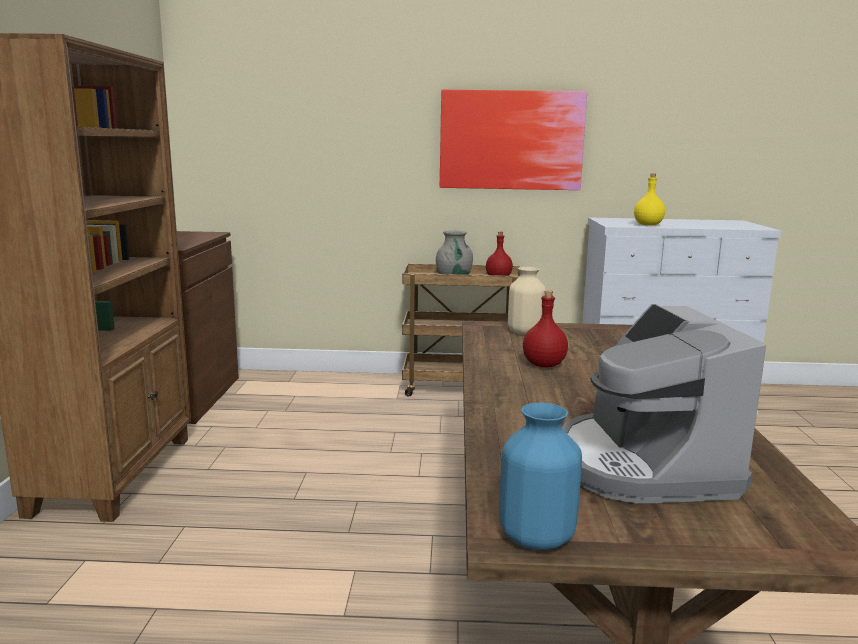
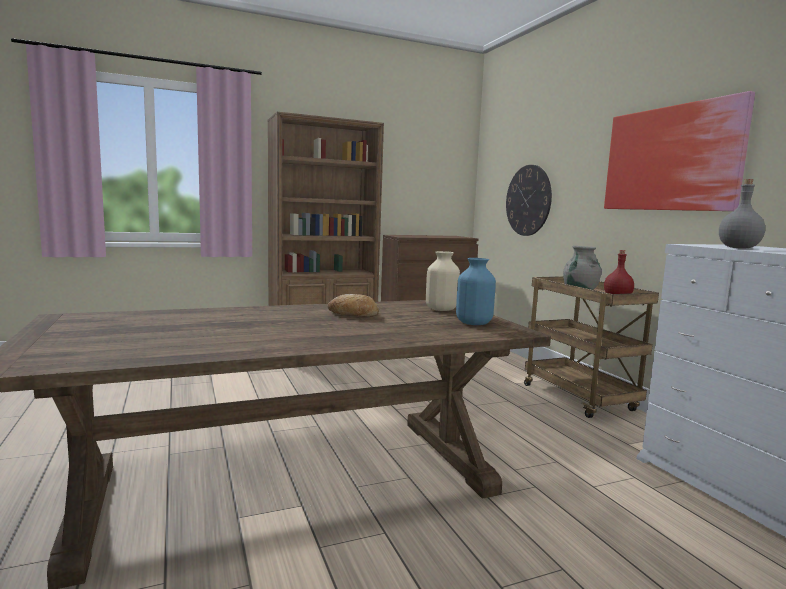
camera: 65 degrees right, 5 degrees down
blue vase [499,403,582,550] -> blue vase moved to [456,258,496,325]
red bottle [523,290,568,368] -> bread [328,294,379,317]
coffee machine [562,304,766,503] -> none
yellow bottle [634,173,665,226] -> grey bottle [719,179,765,249]
none -> wall clock [506,165,552,236]

